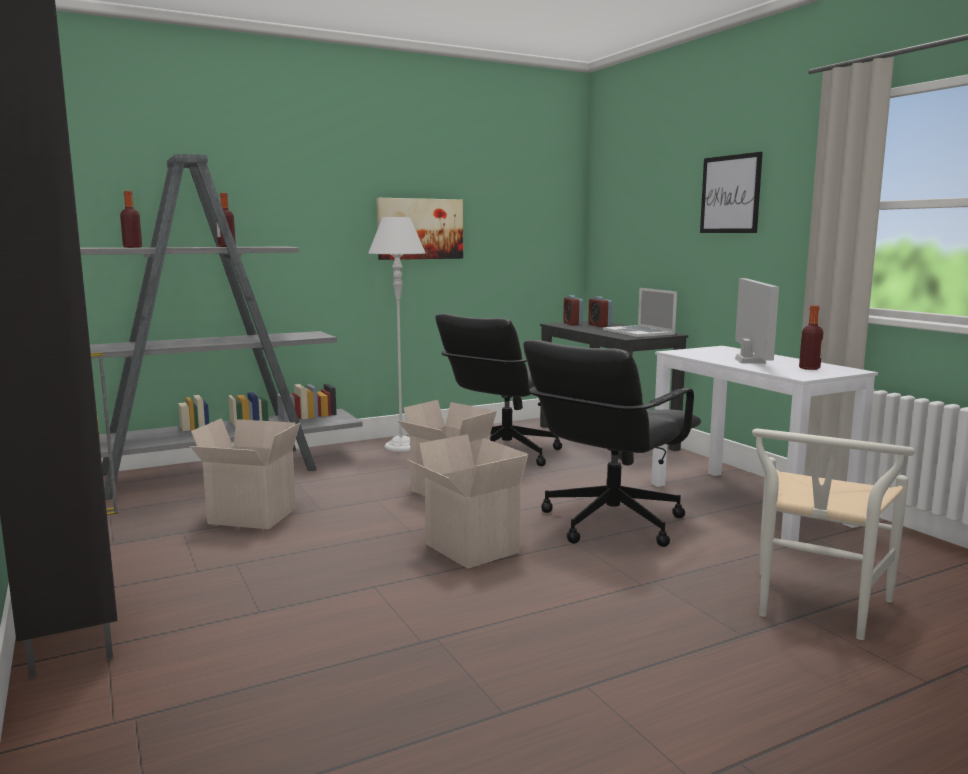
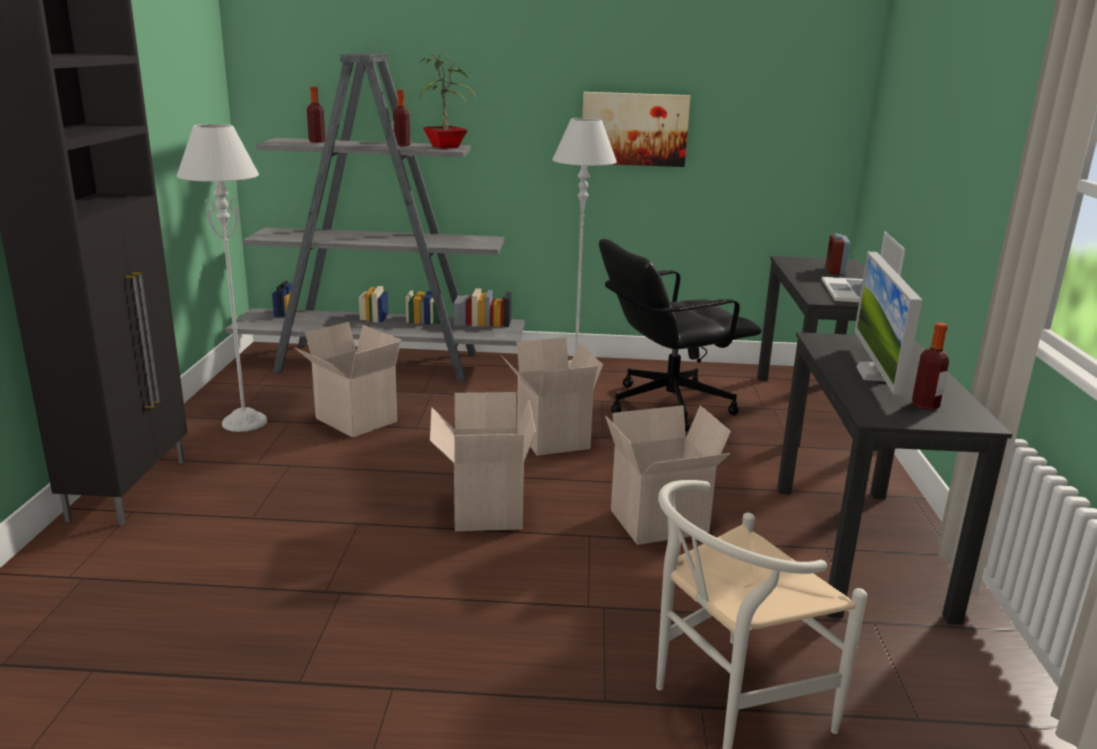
camera: 30 degrees right, 10 degrees up
black office chair [523,340,701,547] -> cardboard box [605,405,731,545]
alarm clock [563,295,583,325] -> none
white desk [651,346,878,542] -> black desk [777,332,1012,625]
picture [700,152,763,233] -> none
monitor [735,278,779,364] -> monitor turned 150 degrees clockwise [854,252,922,394]
none -> grey floor lamp [177,124,267,432]
none -> potted plant [420,54,477,149]

